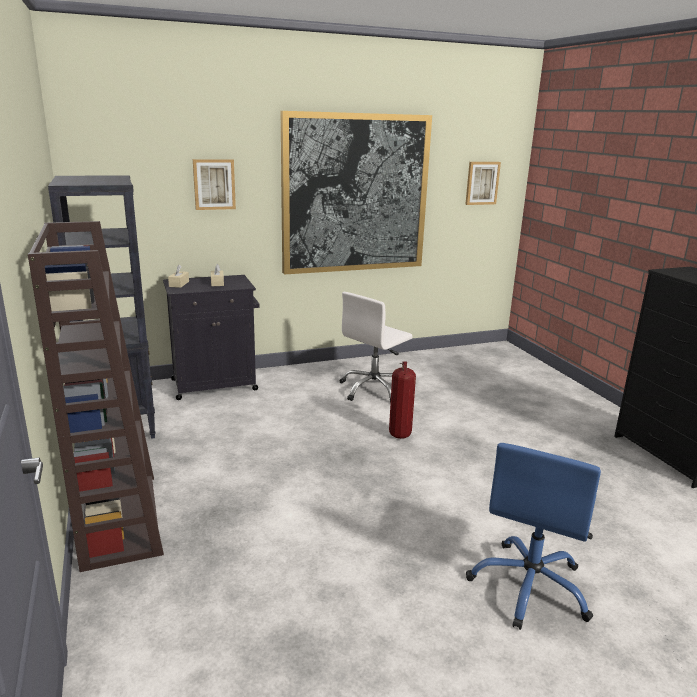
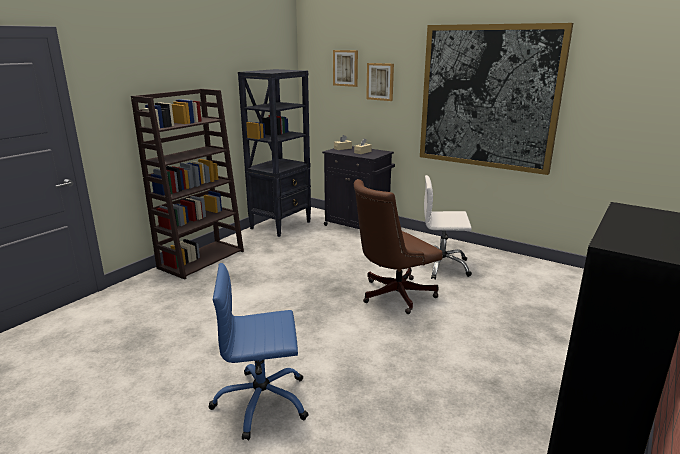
camera: 55 degrees right, 0 degrees up
fire extinguisher [389,361,416,439] -> brown office chair [354,179,443,314]
picture [465,162,501,205] -> picture moved to [333,50,358,87]

